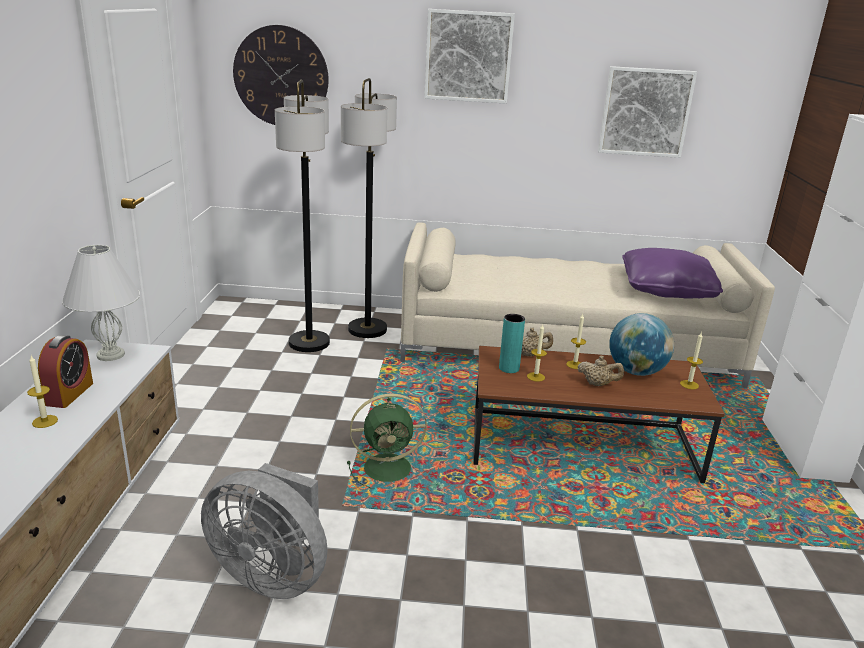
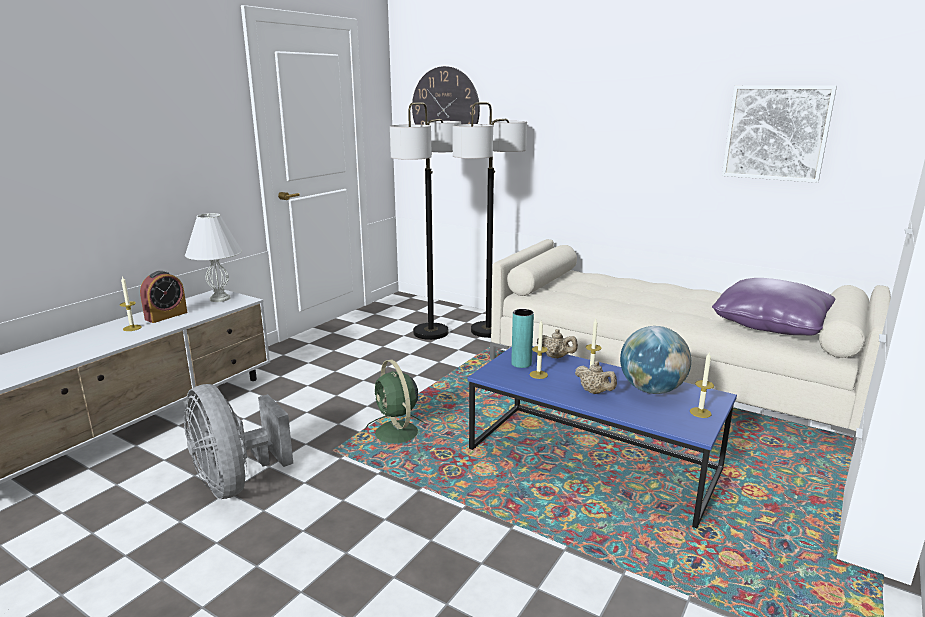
camera: 30 degrees right, 5 degrees down
green fan [347,394,427,489] -> green fan turned 45 degrees clockwise [364,360,426,443]
picture [424,9,515,104] -> none
brown coffee table [474,346,725,483] -> blue coffee table [467,346,737,528]

